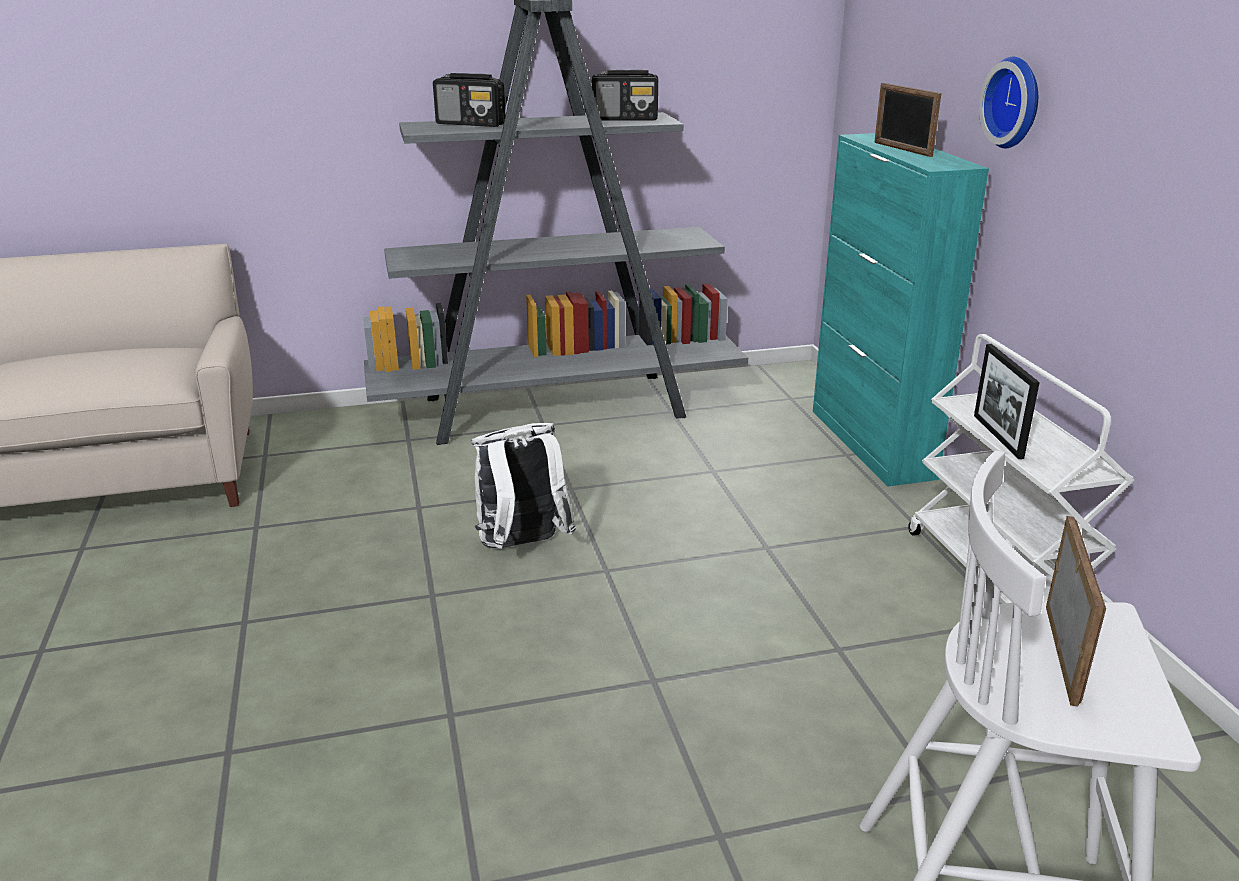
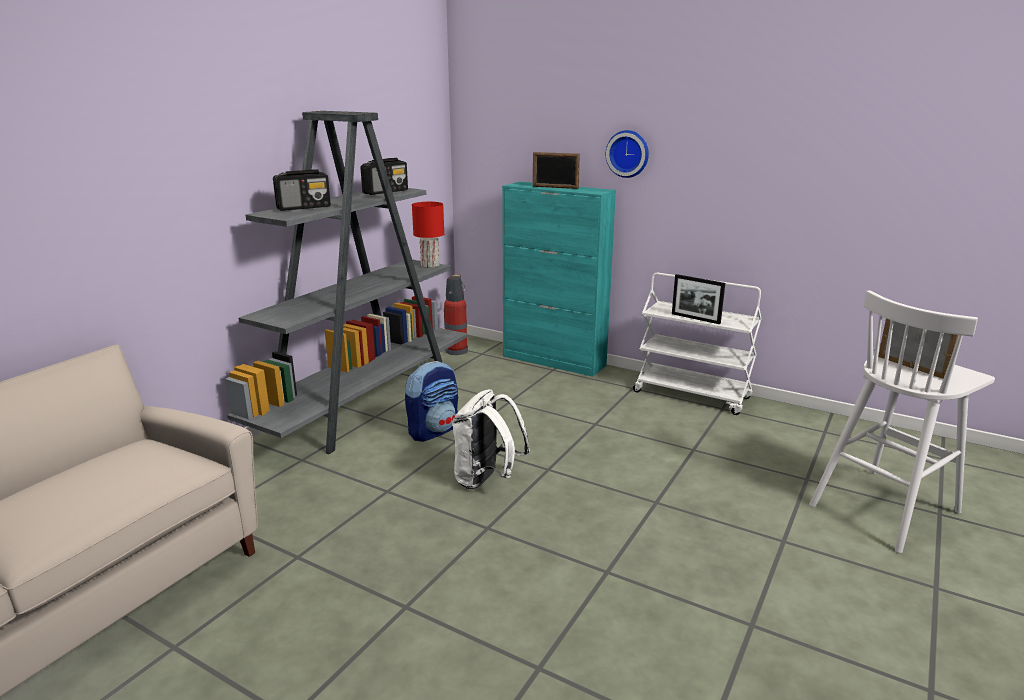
camera: 45 degrees left, 5 degrees down
none -> backpack [405,361,458,441]
none -> red table lamp [412,202,444,268]
none -> fire extinguisher [444,274,468,355]

